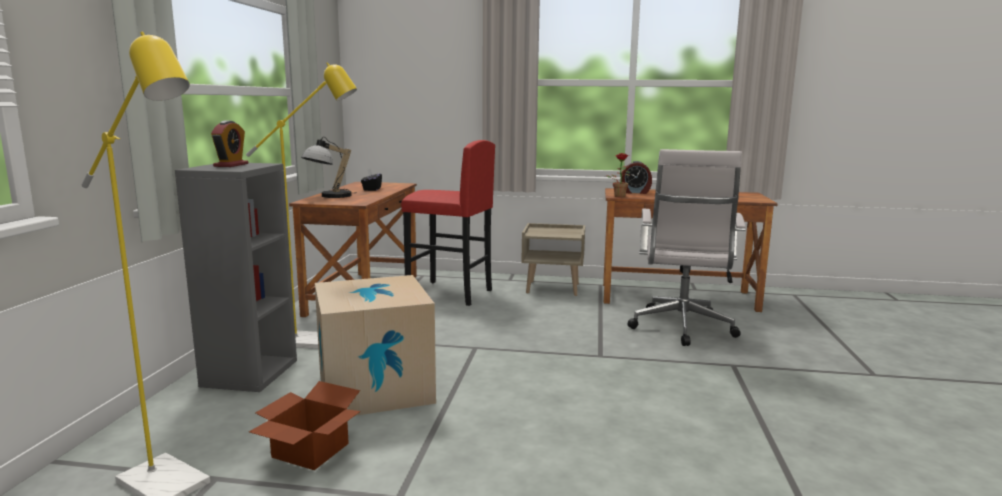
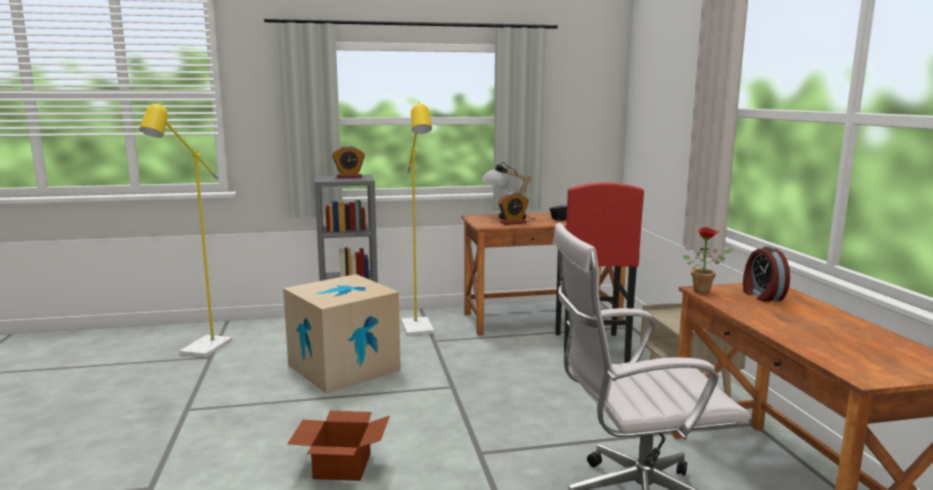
camera: 70 degrees right, 0 degrees up
cardboard box [249,381,361,470] -> cardboard box moved to [287,411,390,481]
none -> alarm clock [498,192,529,225]

